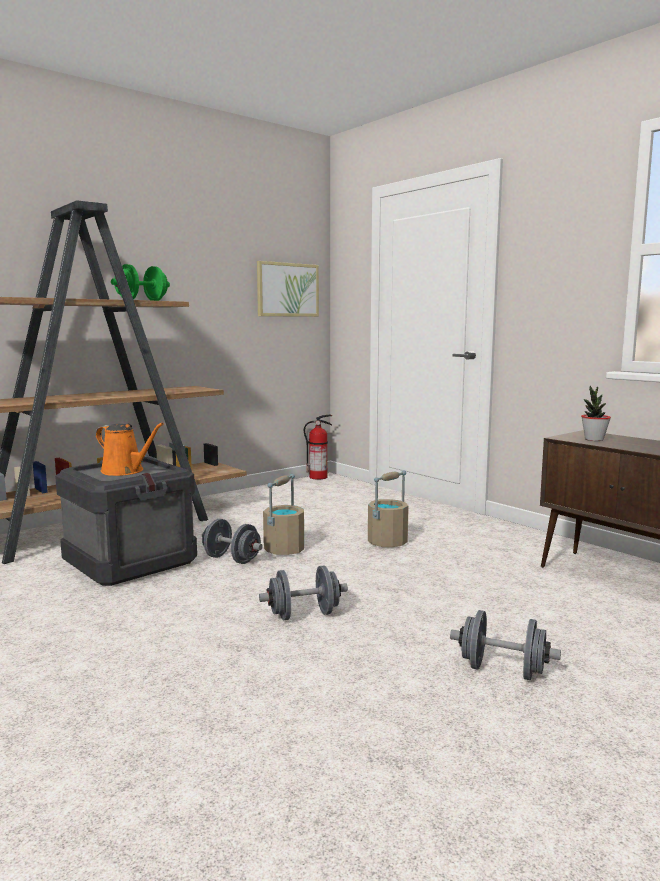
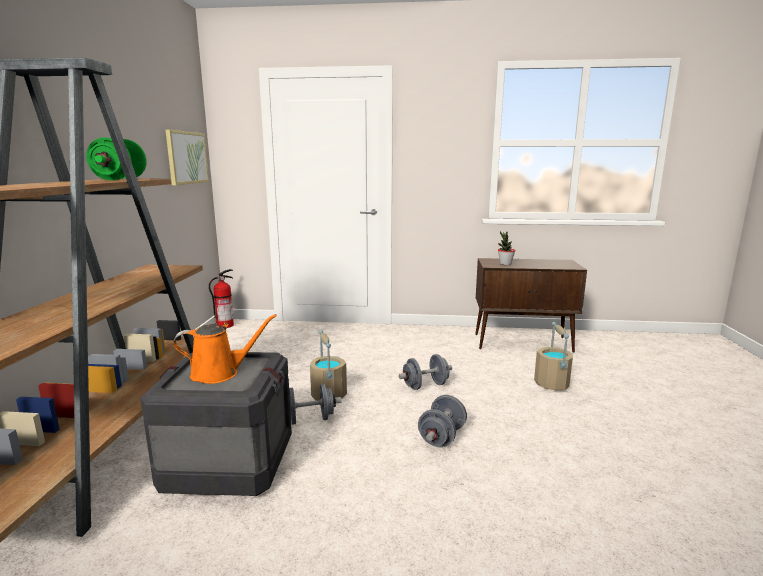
camera: 45 degrees left, 5 degrees up
beige bucket [368,471,409,547] -> beige bucket moved to [534,322,573,391]
grey dumbbell [450,610,561,680] -> grey dumbbell moved to [399,354,452,390]

